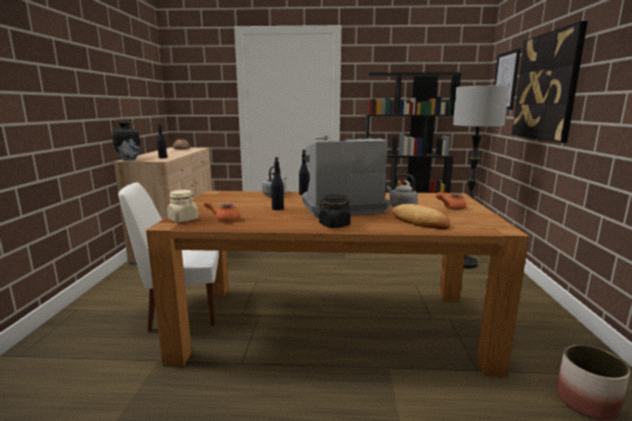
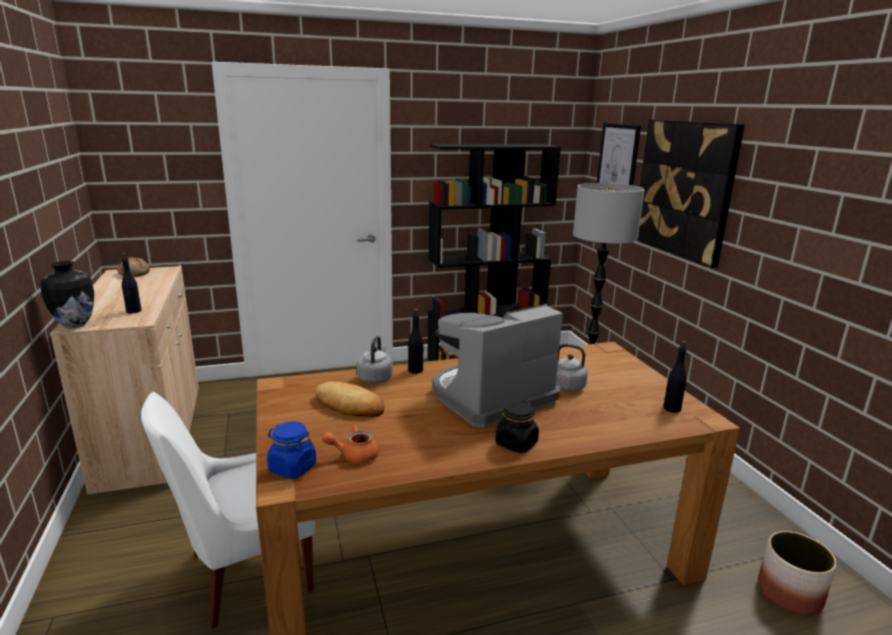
camera: 20 degrees left, 5 degrees up
beige jar [167,190,199,222] -> blue jar [267,421,316,479]
black bottle [271,157,284,210] -> black bottle moved to [663,341,687,413]
bread [392,204,450,229] -> bread moved to [315,381,384,417]
orange teapot [436,192,467,210] -> none

